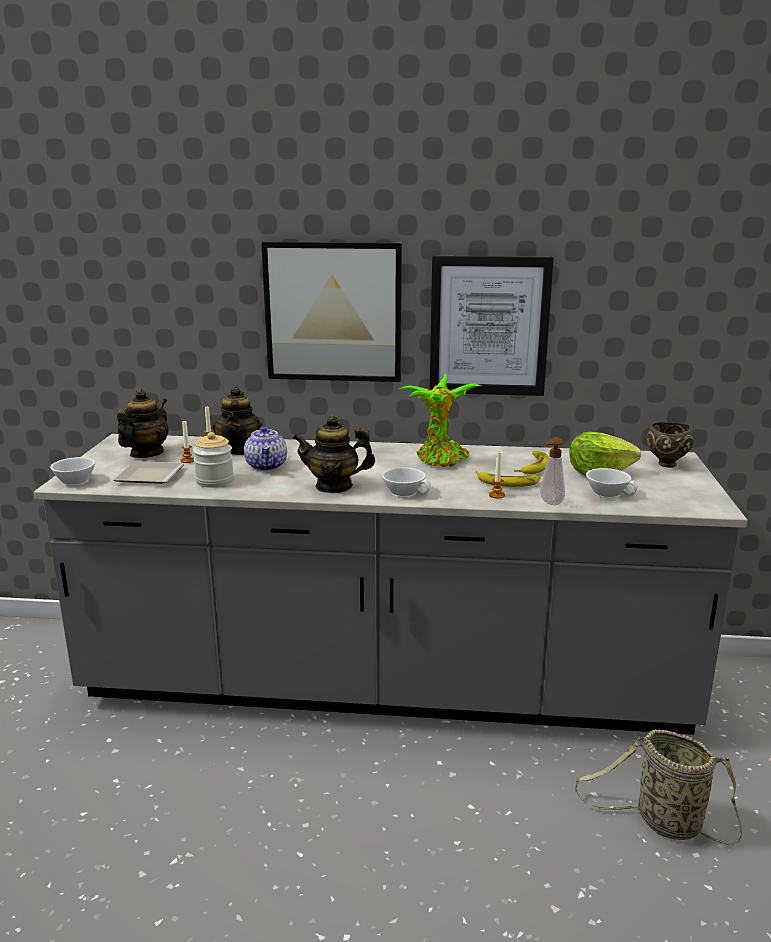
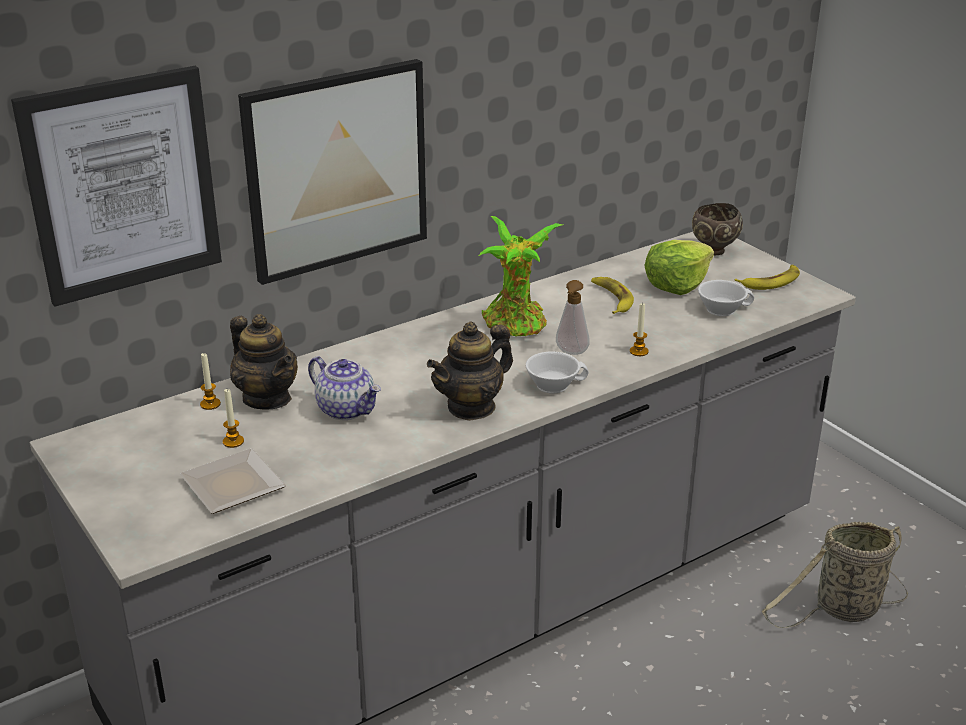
camera: 40 degrees left, 10 degrees up
white cup [50,457,95,486] -> none
teapot [117,389,169,458] -> none
jar [193,432,234,488] -> none
picture [430,256,554,396] -> picture moved to [11,66,222,307]
banana [475,471,541,487] -> banana moved to [734,265,800,290]
soap dispenser [540,437,565,505] -> soap dispenser moved to [556,280,589,355]

